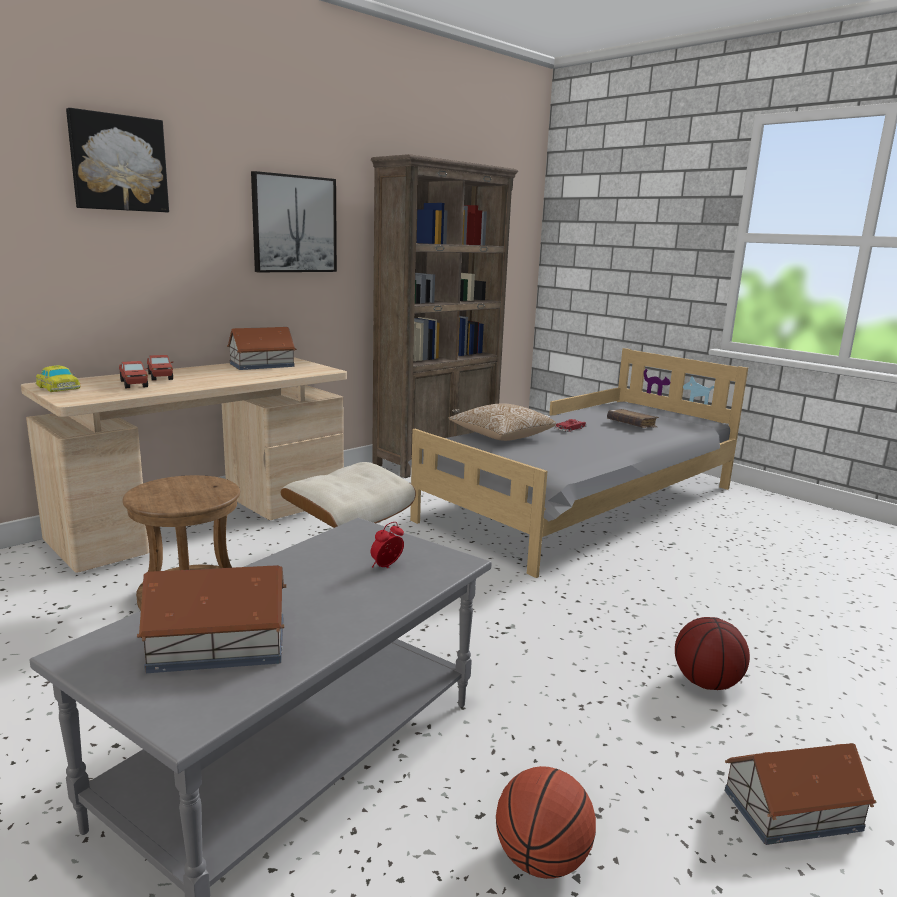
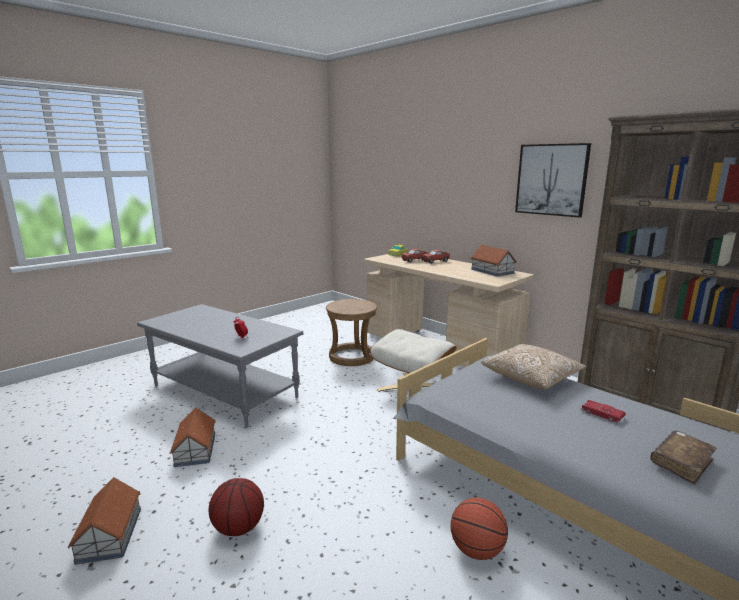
camera: 90 degrees right, 0 degrees up
picture [66,108,169,212] -> none
toy house [137,565,286,673] -> toy house moved to [170,408,216,467]
basketball [496,766,596,879] -> basketball moved to [451,498,508,560]

